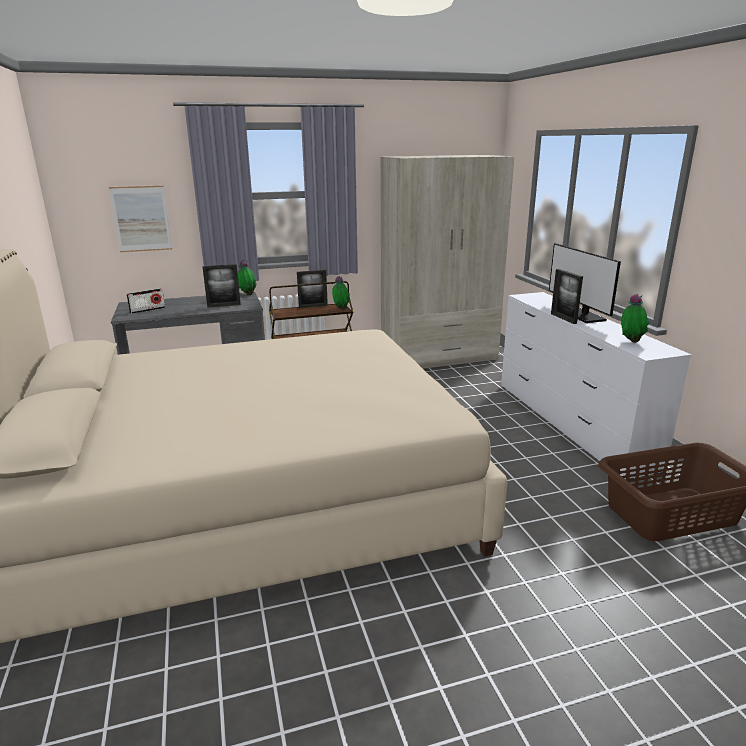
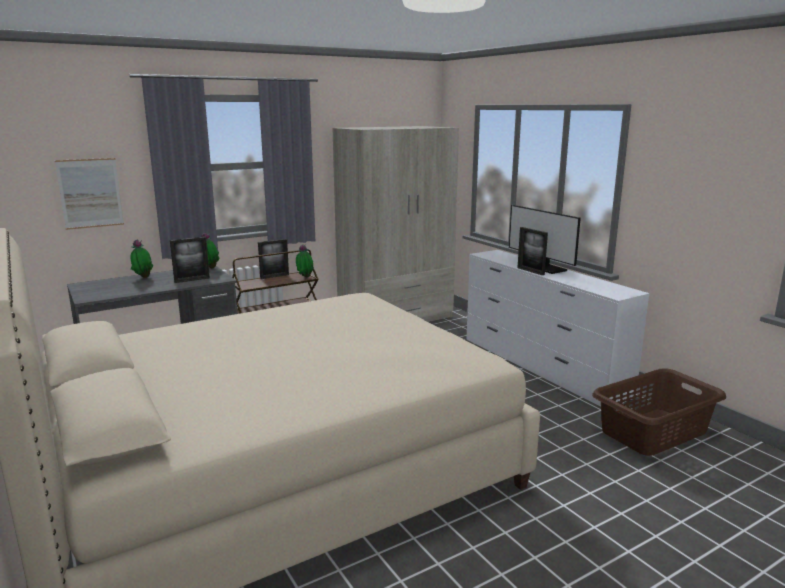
camera: 15 degrees left, 5 degrees down
radio [127,288,165,314] -> none
potted plant [621,294,650,343] -> potted plant moved to [131,240,153,278]

